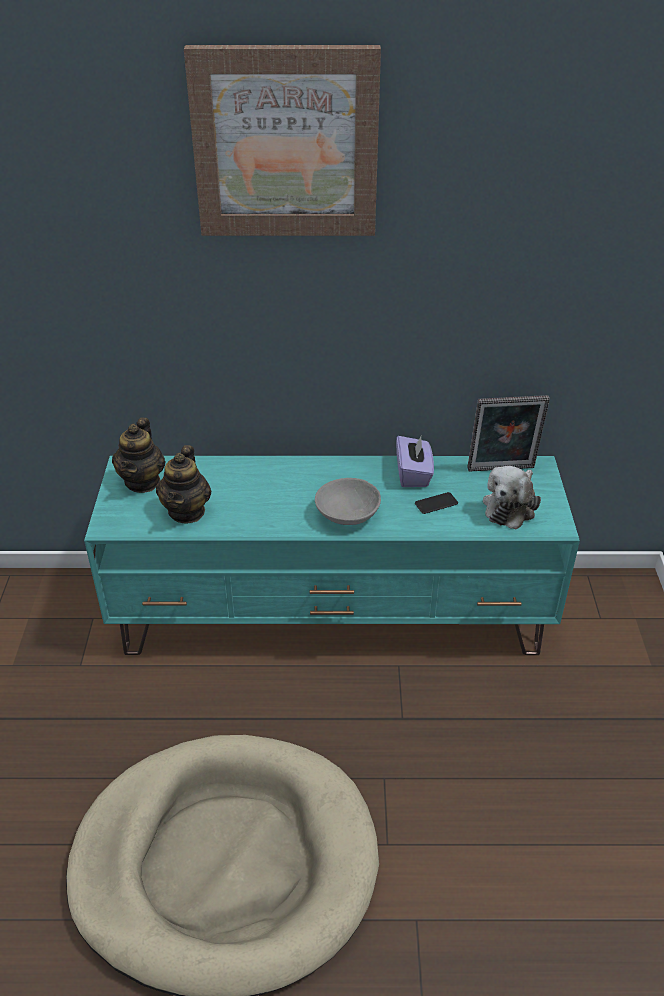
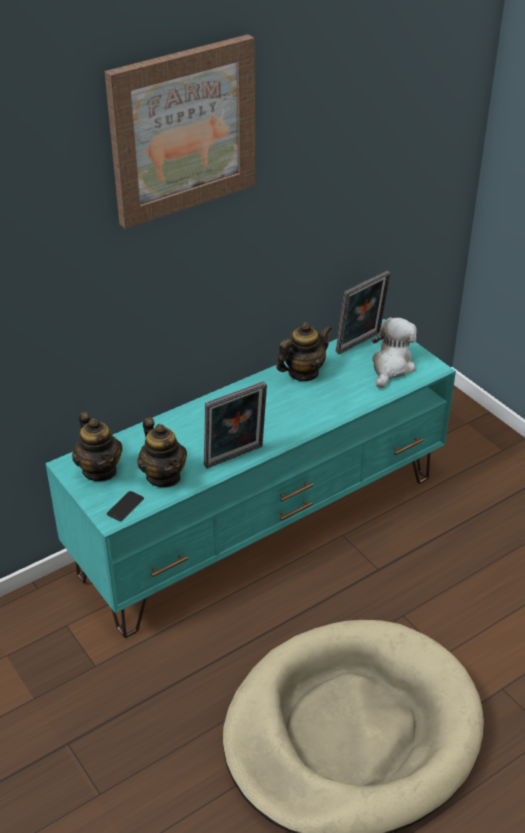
camera: 35 degrees left, 0 degrees up
grey bowl [315,478,381,525] -> none
purple tissue box [396,434,434,487] -> teapot [276,322,332,381]
phone [415,492,458,514] -> phone moved to [107,491,144,521]
plush toy [483,466,541,530] -> plush toy turned 150 degrees counterclockwise [372,318,417,388]
none -> picture frame [204,381,267,469]

